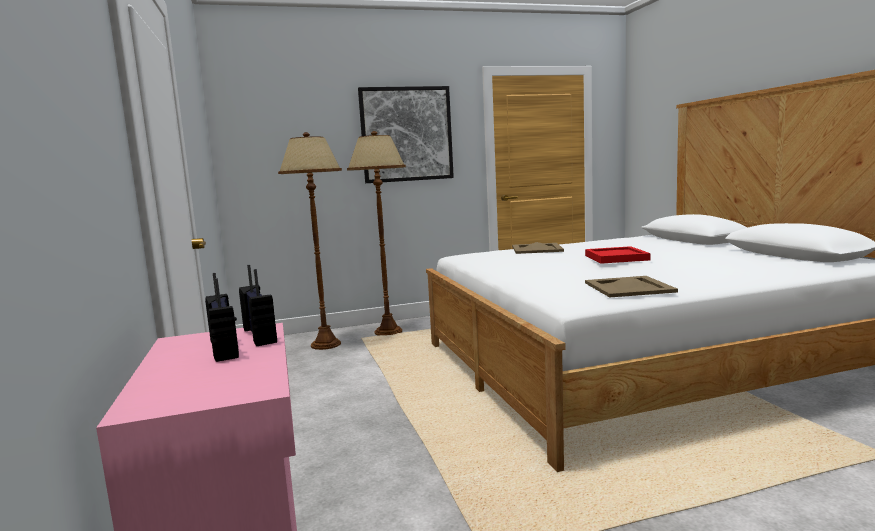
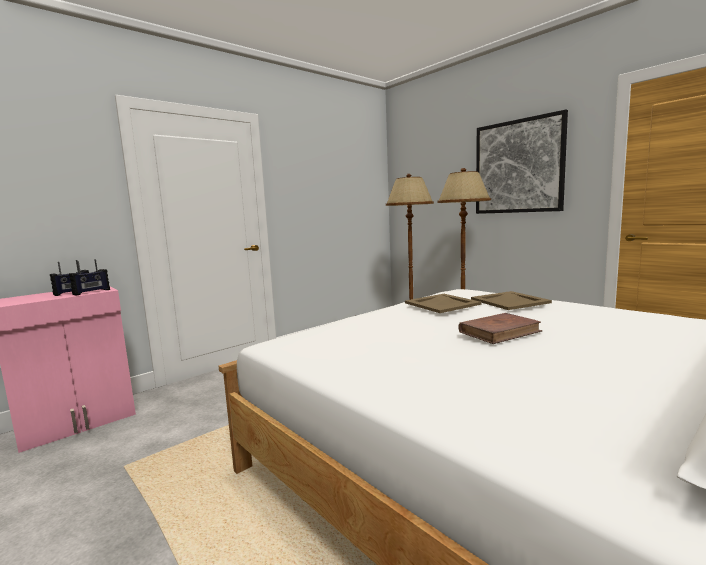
camera: 65 degrees right, 0 degrees up
red tray [585,246,650,264] -> brown book [458,313,543,344]
beige tray [585,276,678,298] -> beige tray moved to [405,294,481,313]

